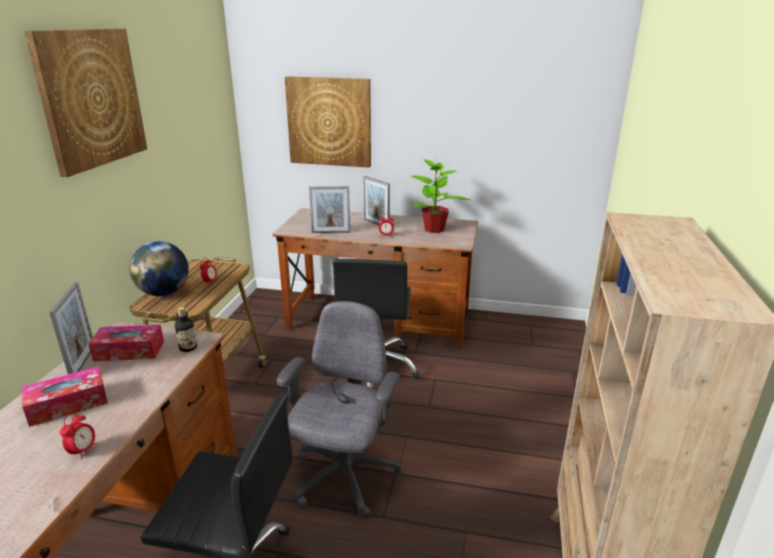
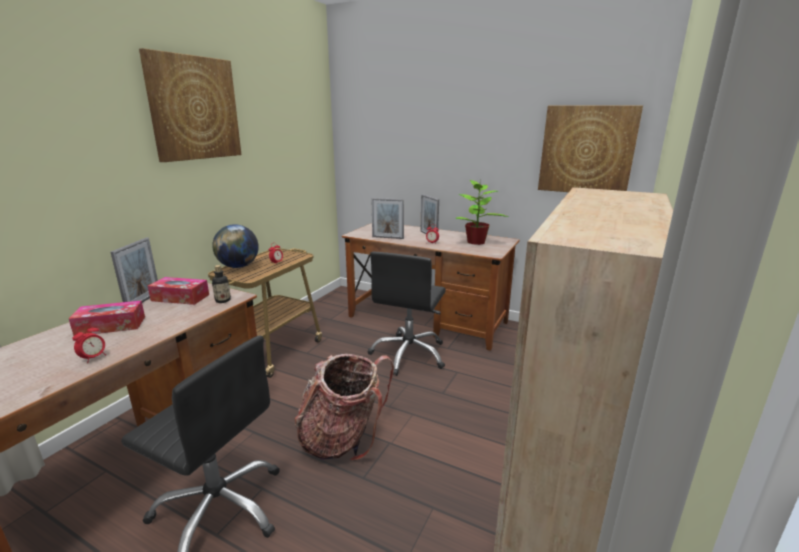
camera: 15 degrees right, 5 degrees down
grey office chair [277,301,401,519] -> backpack [294,354,394,461]
picture [285,76,371,168] -> picture moved to [538,105,643,192]

